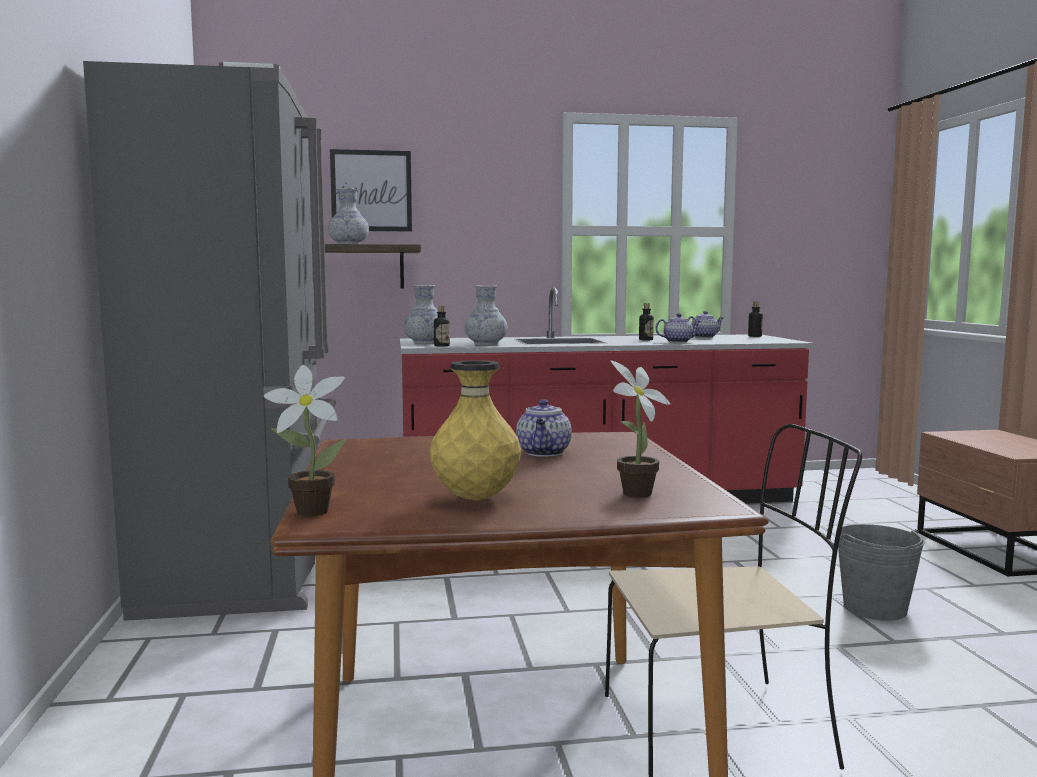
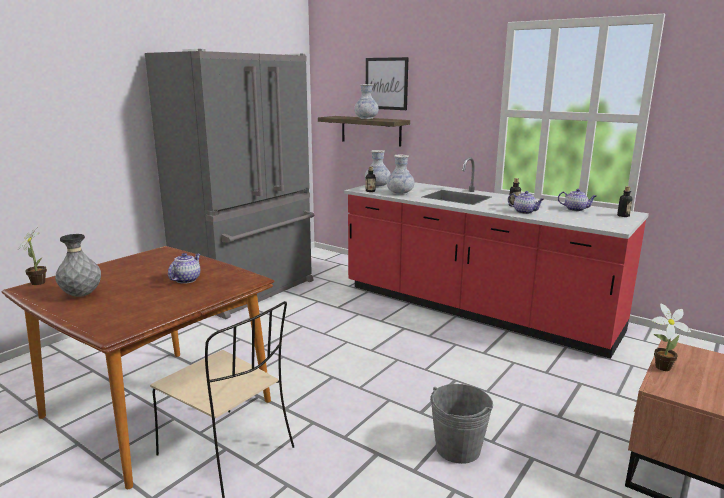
camera: 45 degrees right, 10 degrees up
yellow vase [429,360,521,500] -> grey vase [55,234,101,297]
teapot [516,399,572,457] -> teapot turned 150 degrees clockwise [168,253,200,284]
potted plant [611,360,671,498] -> potted plant moved to [652,304,691,371]

